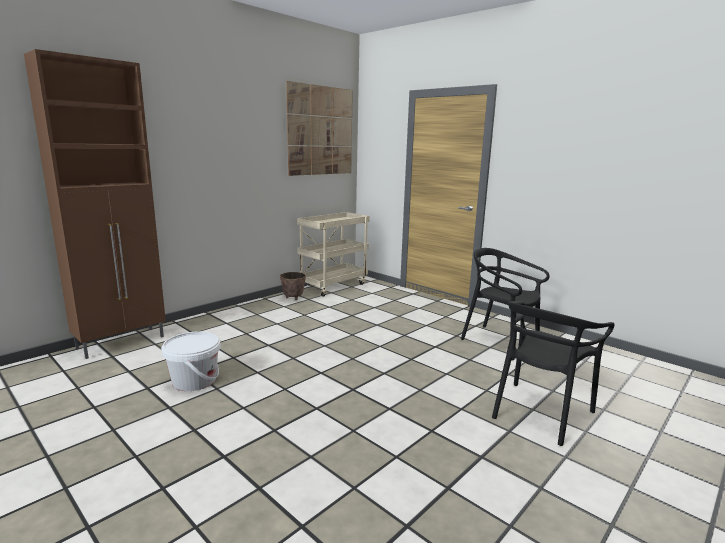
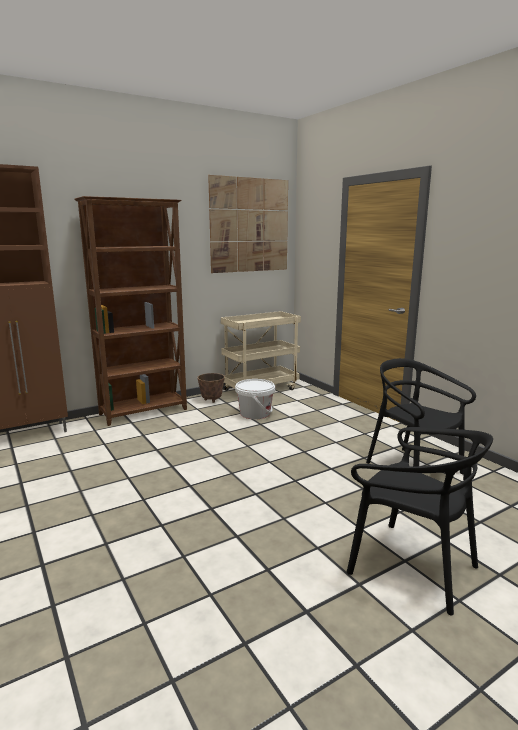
camera: 15 degrees right, 0 degrees up
white bucket [161,332,221,391] -> white bucket moved to [235,379,275,419]
black chair [492,301,614,446] -> black chair turned 105 degrees counterclockwise [347,427,493,615]
none -> brown bookcase [74,196,187,426]

